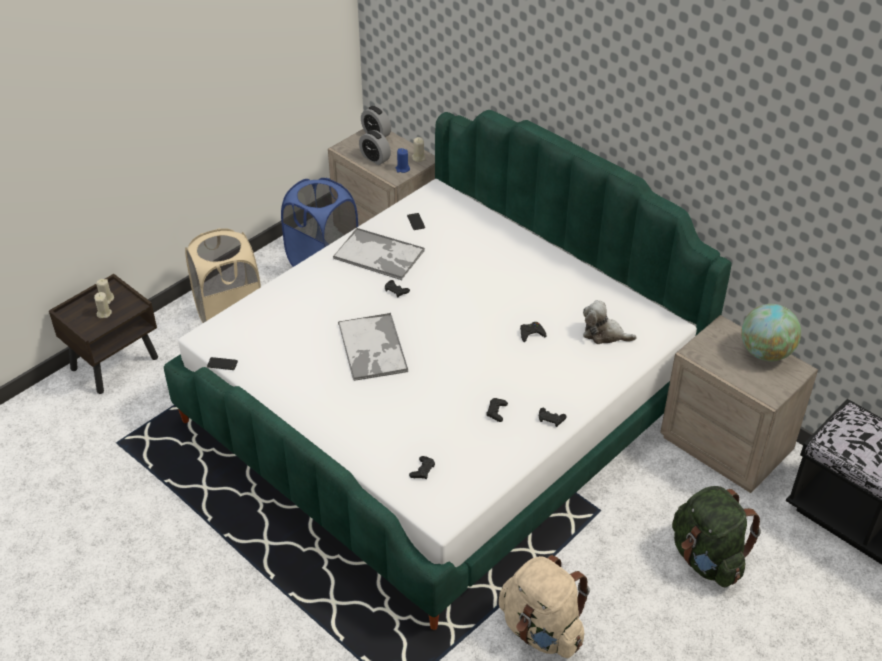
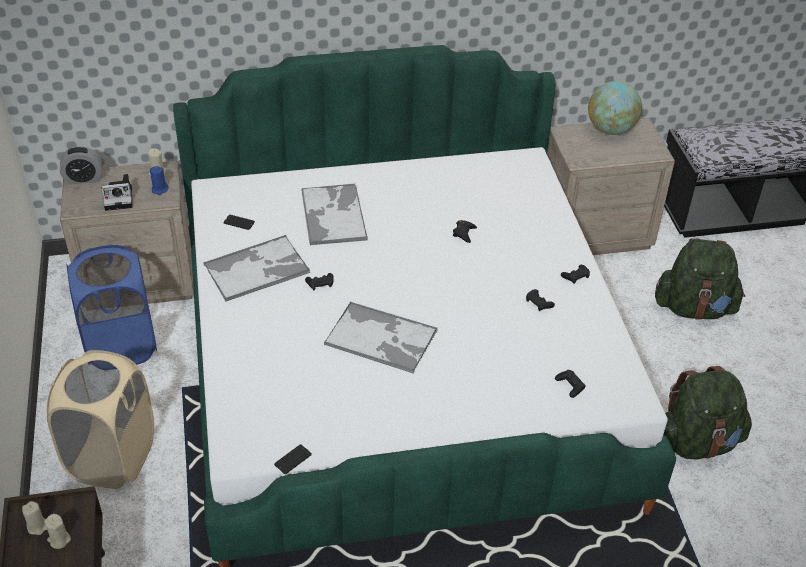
camera: 55 degrees left, 0 degrees up
alarm clock [359,130,391,165] -> camera [101,174,132,211]
beige backpack [499,555,590,658] -> green backpack [664,366,752,459]
plush toy [583,300,637,344] -> none
none -> tray [301,183,368,245]

